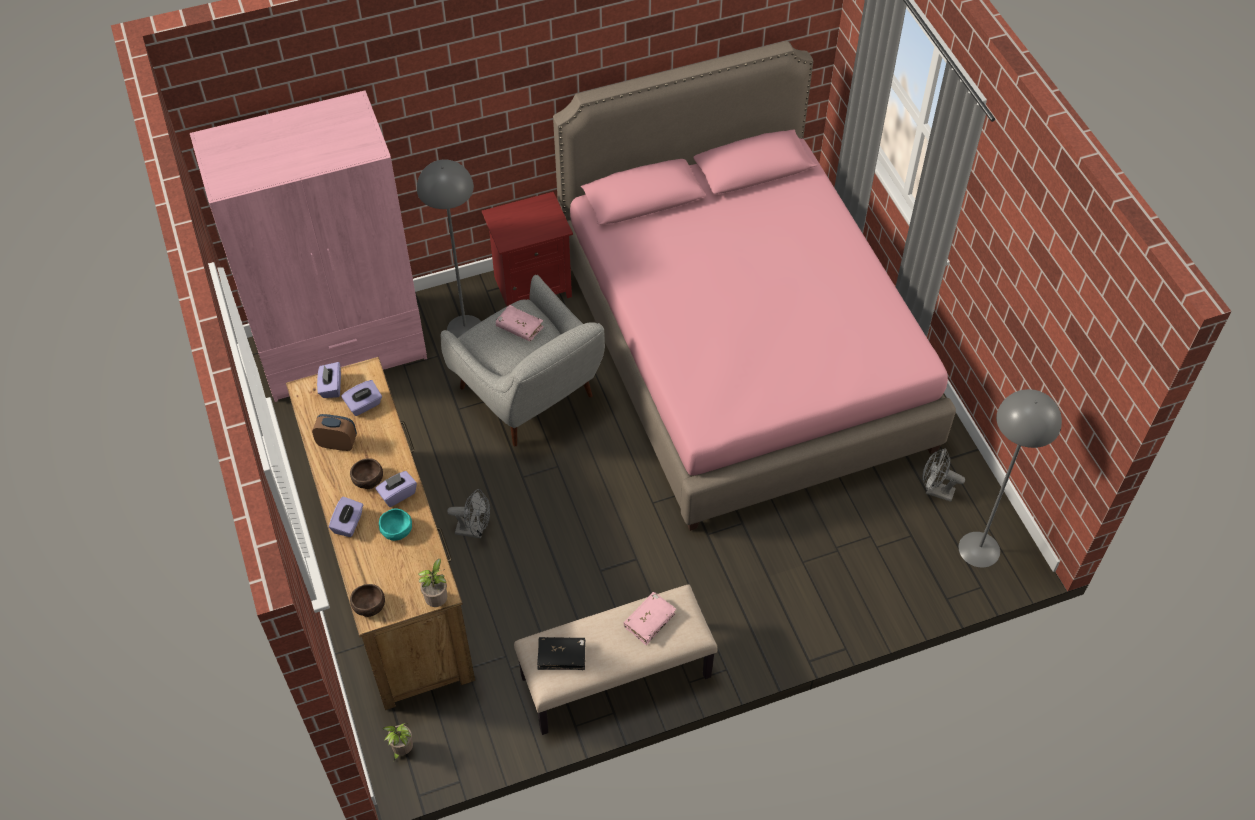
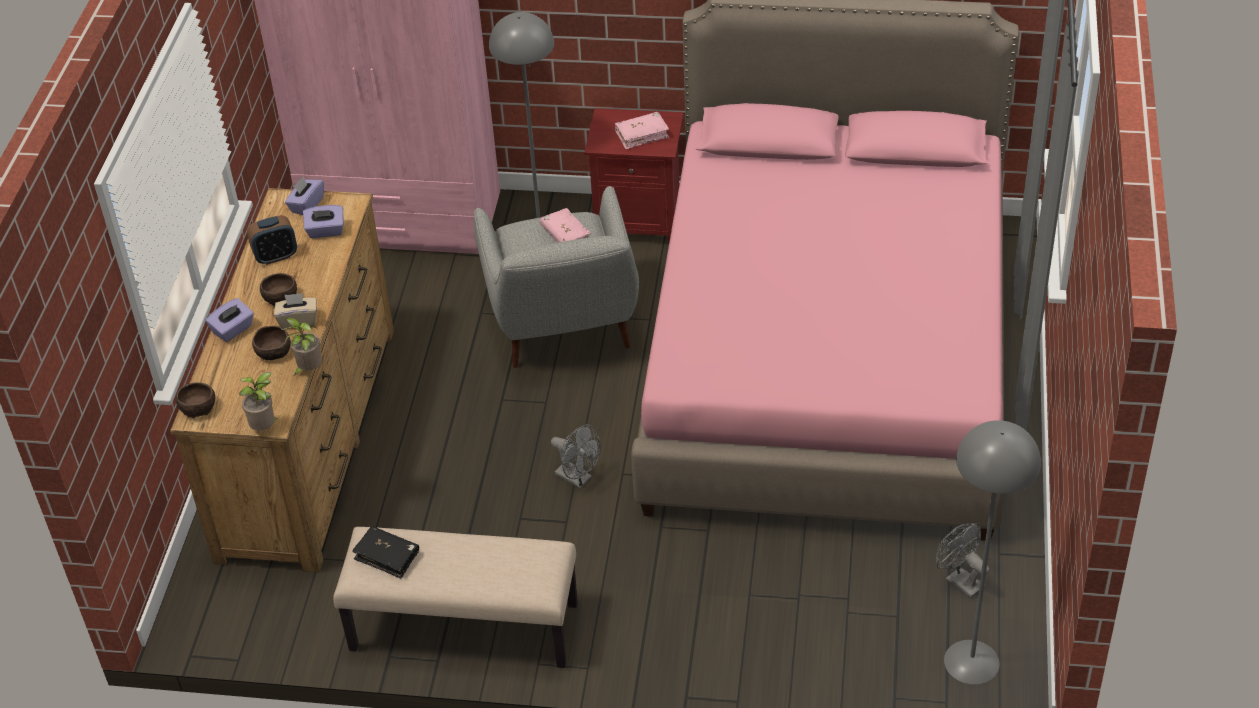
camera: 30 degrees right, 10 degrees down
alarm clock [312,414,357,451] -> alarm clock turned 120 degrees clockwise [247,215,297,265]
purple tissue box [375,471,417,507] -> beige tissue box [274,293,317,329]
turquoise bowl [379,508,412,541] -> brown bowl [252,326,291,360]
potted plant [382,723,413,760] -> potted plant moved to [281,318,322,376]
grey fan [447,489,490,538] -> grey fan moved to [551,425,601,488]
pink book [623,592,676,645] -> pink book moved to [615,112,669,149]

